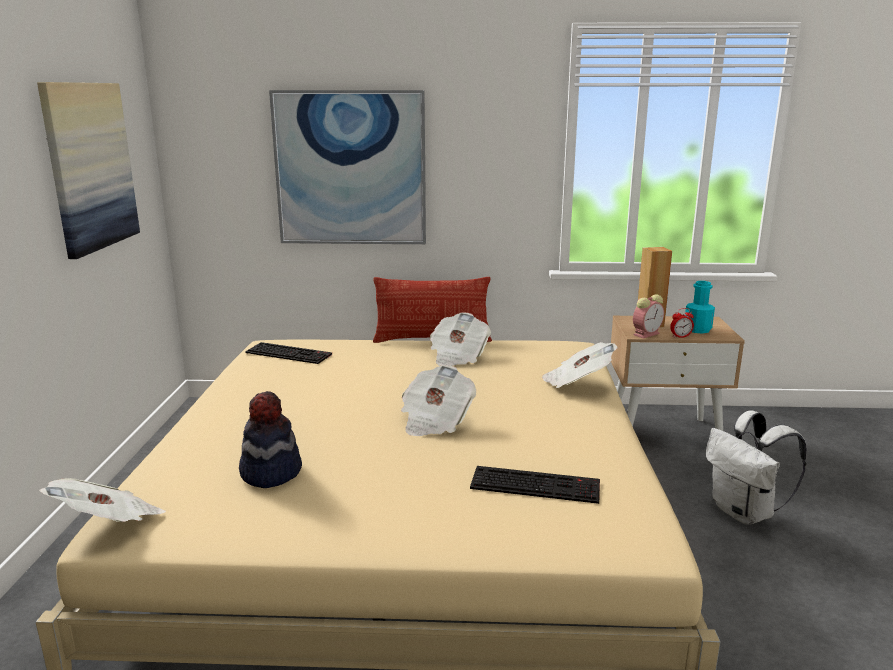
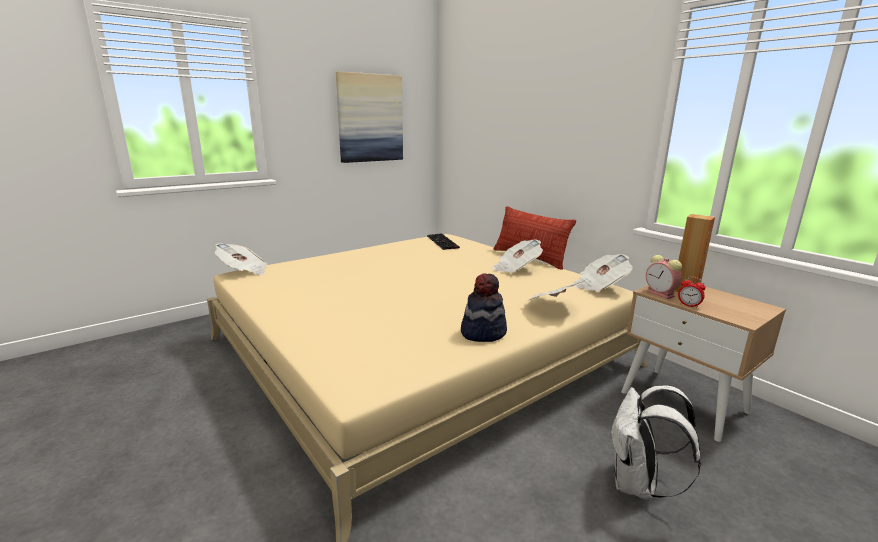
camera: 50 degrees right, 0 degrees up
hat [239,391,302,488] -> hat moved to [461,273,507,342]
picture [269,90,426,244] -> none
newspaper [401,365,476,436] -> newspaper moved to [573,254,633,292]
keyboard [470,466,600,504] -> none
alarm clock [633,294,664,339] -> alarm clock turned 45 degrees clockwise [646,255,682,299]
turquoise bottle [685,281,715,334] -> none

